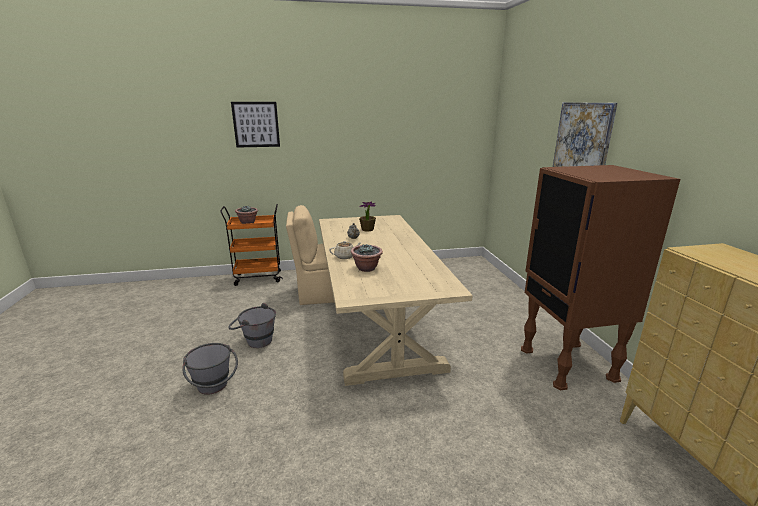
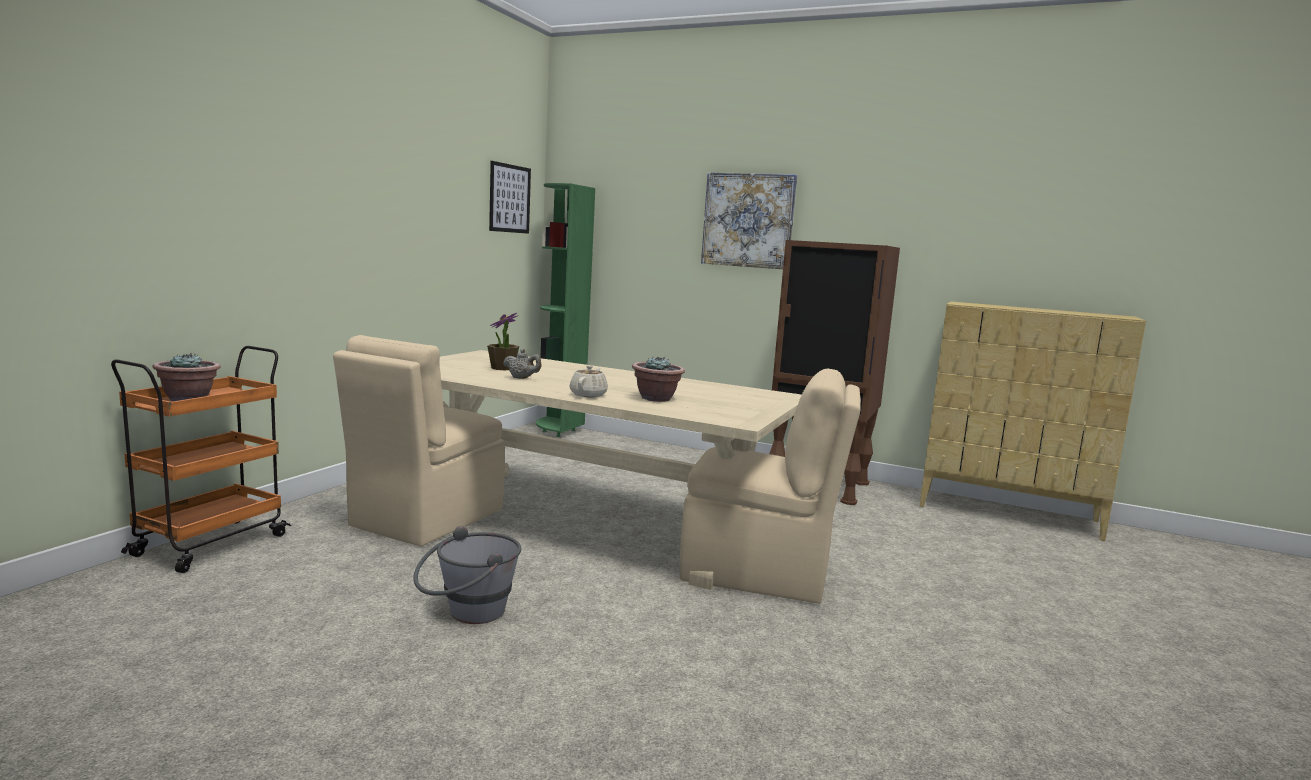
camera: 55 degrees left, 10 degrees down
grey bucket [182,343,238,395] -> none
picture [231,102,280,148] -> picture moved to [489,161,531,234]
none -> green bookcase [536,183,595,437]
none -> beige chair [680,368,861,604]

